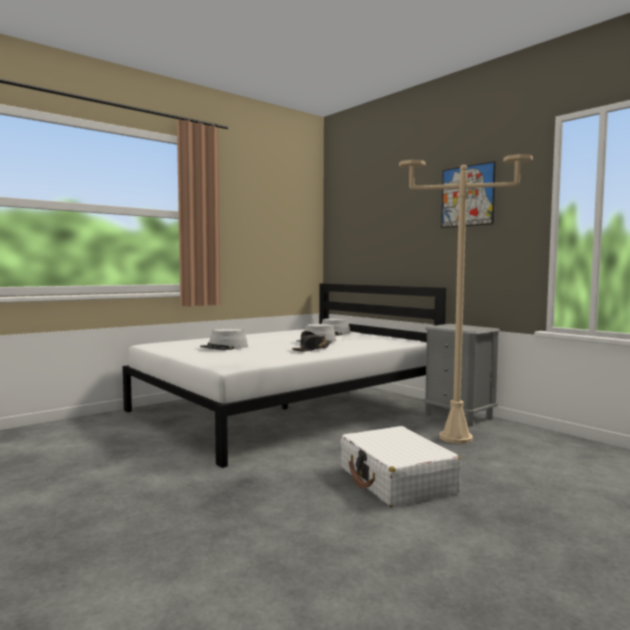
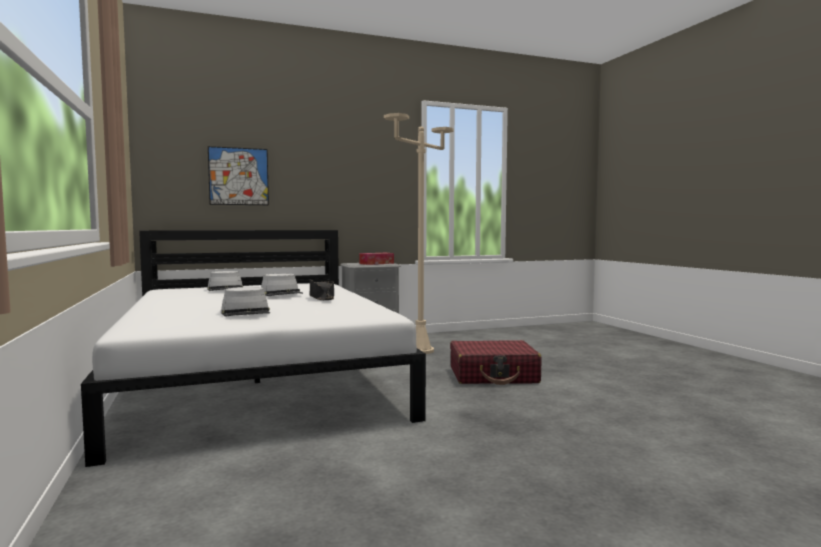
camera: 70 degrees left, 0 degrees up
white suitcase [340,426,461,507] -> red suitcase [450,340,541,385]
picture [441,161,496,228] -> picture moved to [208,146,269,205]
none -> tissue box [359,253,394,265]

